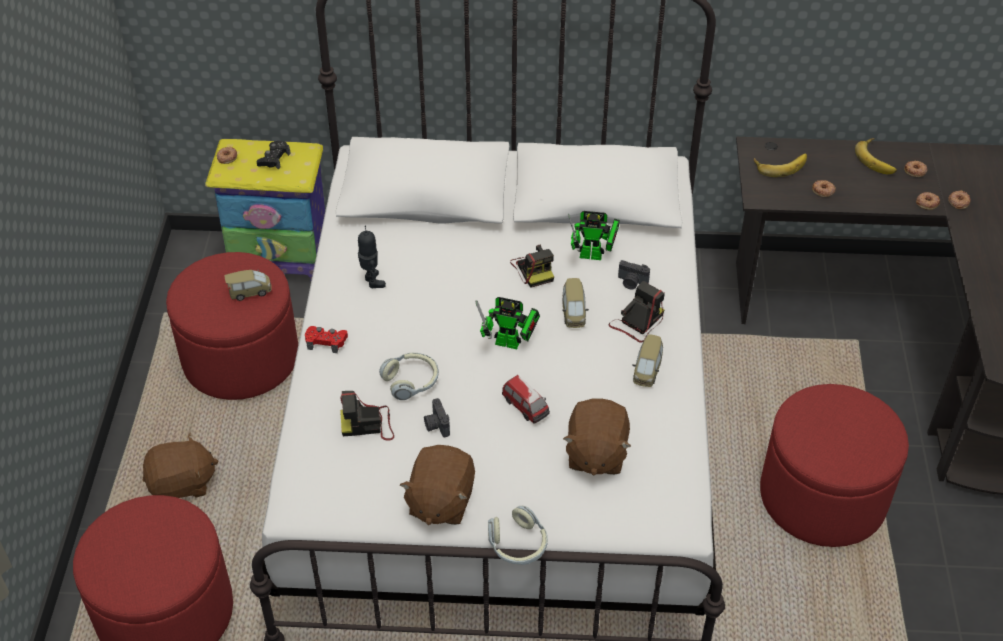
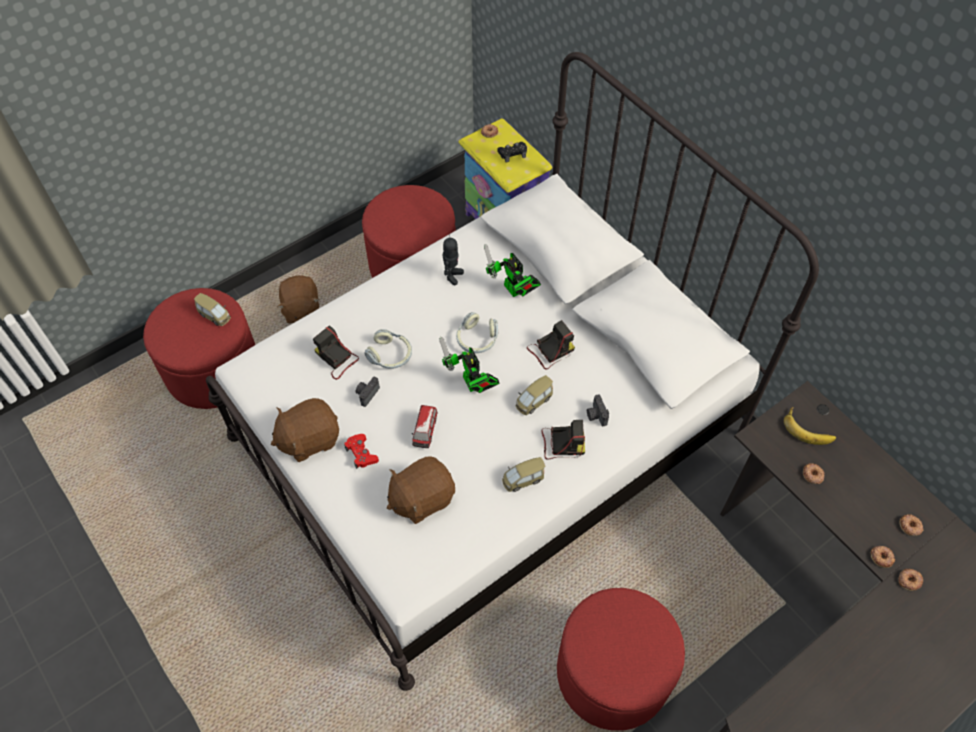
camera: 50 degrees right, 10 degrees up
brown plush toy [143,433,218,498] -> brown plush toy turned 45 degrees clockwise [277,275,319,323]
toy car [224,270,272,301] -> toy car moved to [194,293,231,326]
red game controller [305,326,348,353] -> red game controller moved to [344,434,379,469]
headphones [488,506,548,565] -> headphones moved to [456,312,498,354]
camera [510,245,554,288] -> camera turned 150 degrees counterclockwise [527,320,575,369]
toy robot [568,211,620,260] -> toy robot moved to [484,244,541,297]
banana [855,138,897,174] -> none

